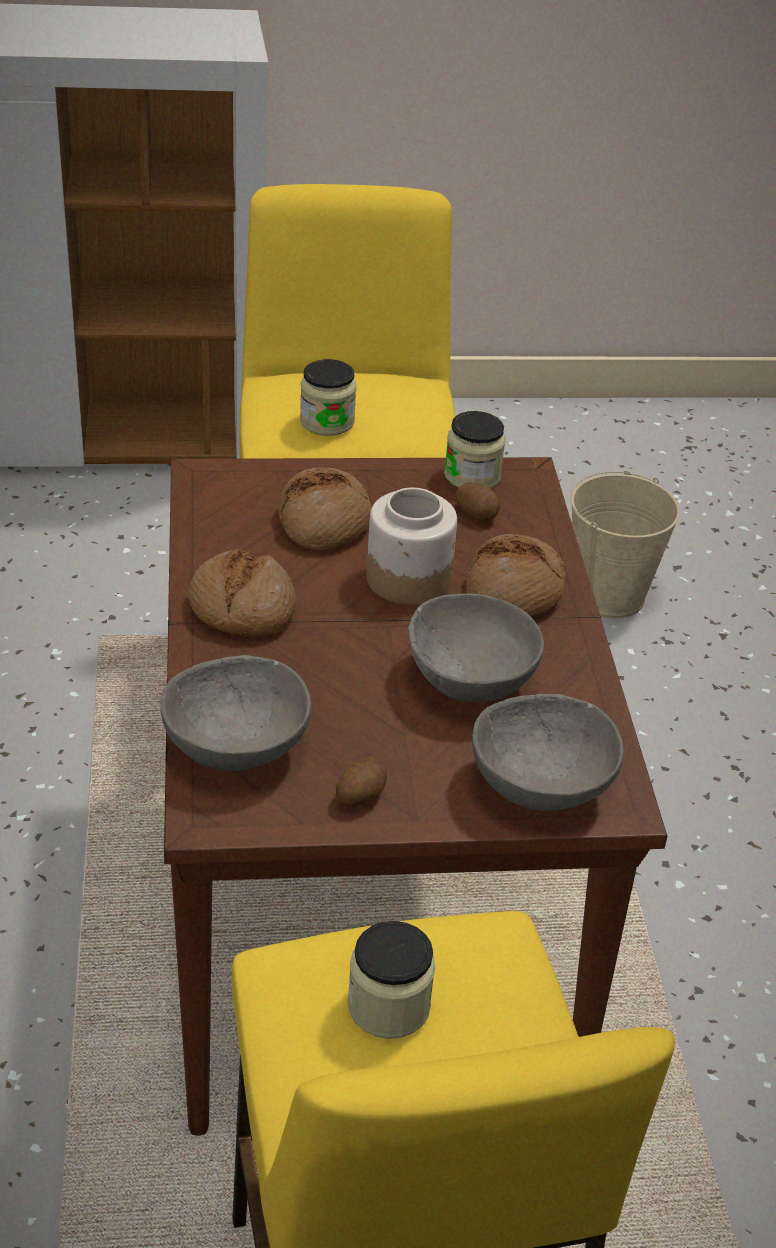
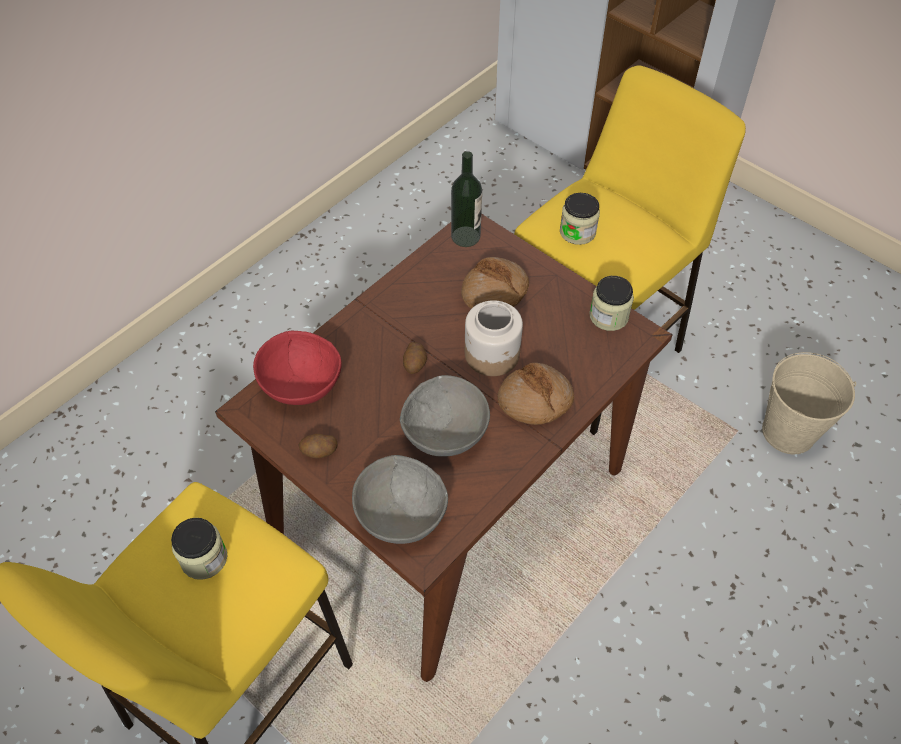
camera: 50 degrees right, 15 degrees up
grey bowl [160,655,311,771] -> red bowl [253,331,342,405]
bread [188,549,296,636] -> none
potato [455,482,500,521] -> potato moved to [403,342,427,374]
none -> bottle [451,151,482,247]

